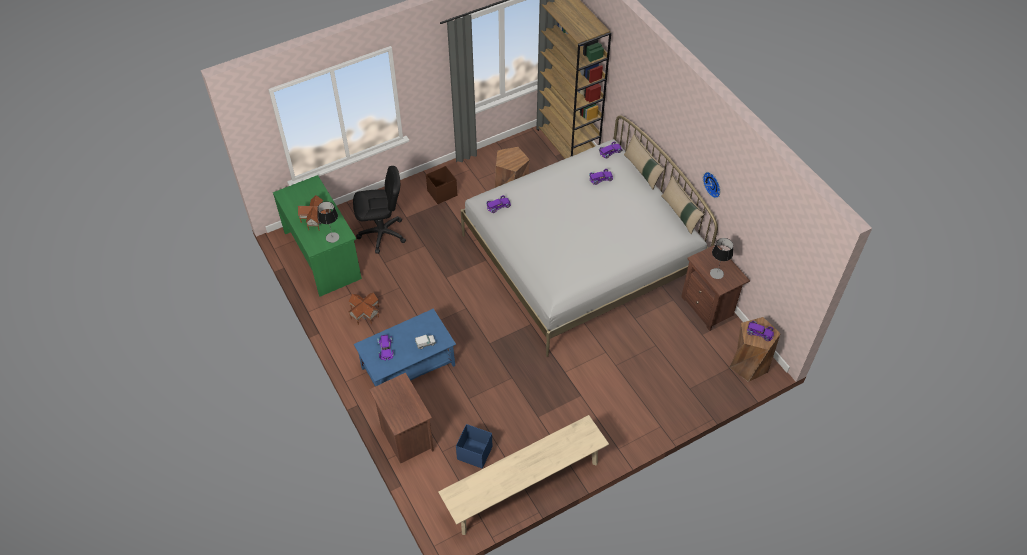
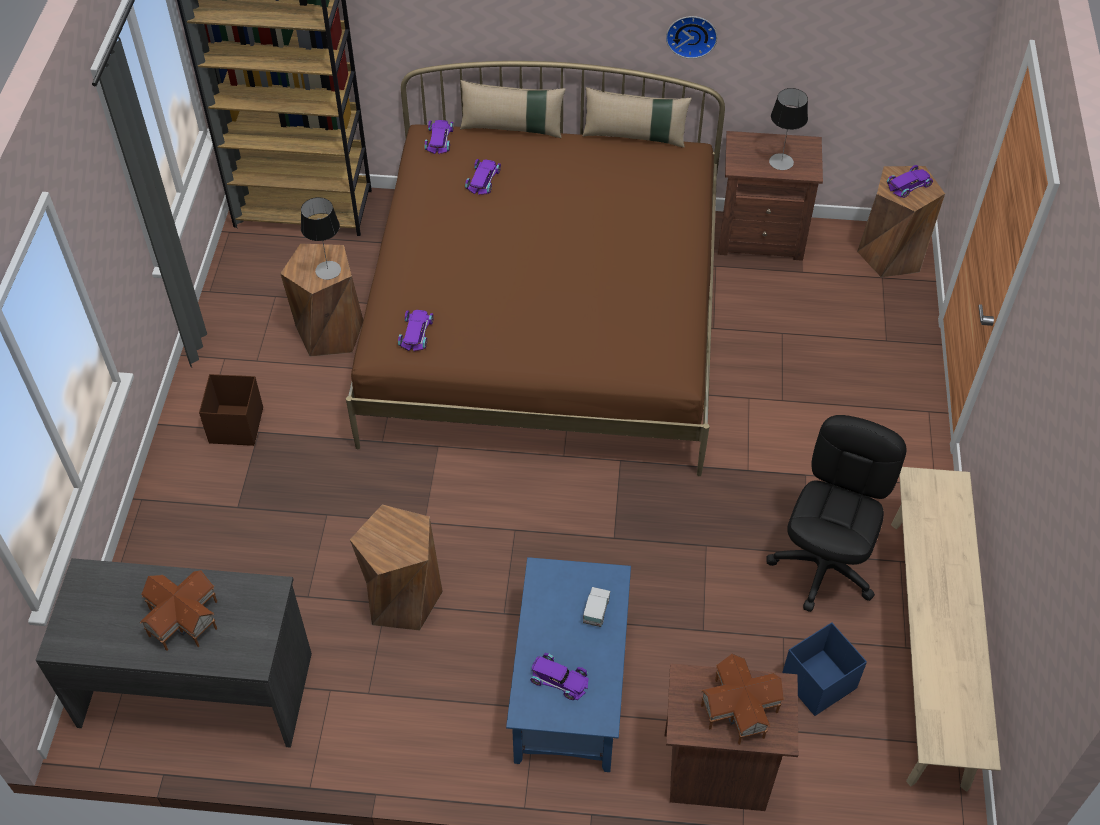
camera: 55 degrees left, 0 degrees up
green desk [273,175,362,297] -> grey desk [36,558,312,748]
table lamp [317,201,339,243] -> table lamp moved to [301,197,341,280]
toy house [348,292,379,325] -> toy house moved to [701,654,785,745]
black office chair [353,166,406,254] -> black office chair moved to [766,415,907,612]
white bed [461,115,718,357] -> brown bed [346,61,725,476]
none -> brown stool [350,504,443,631]

